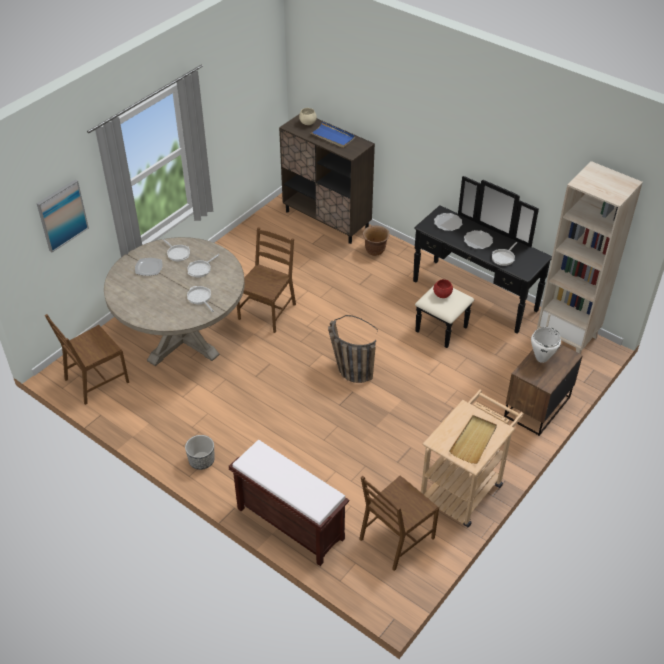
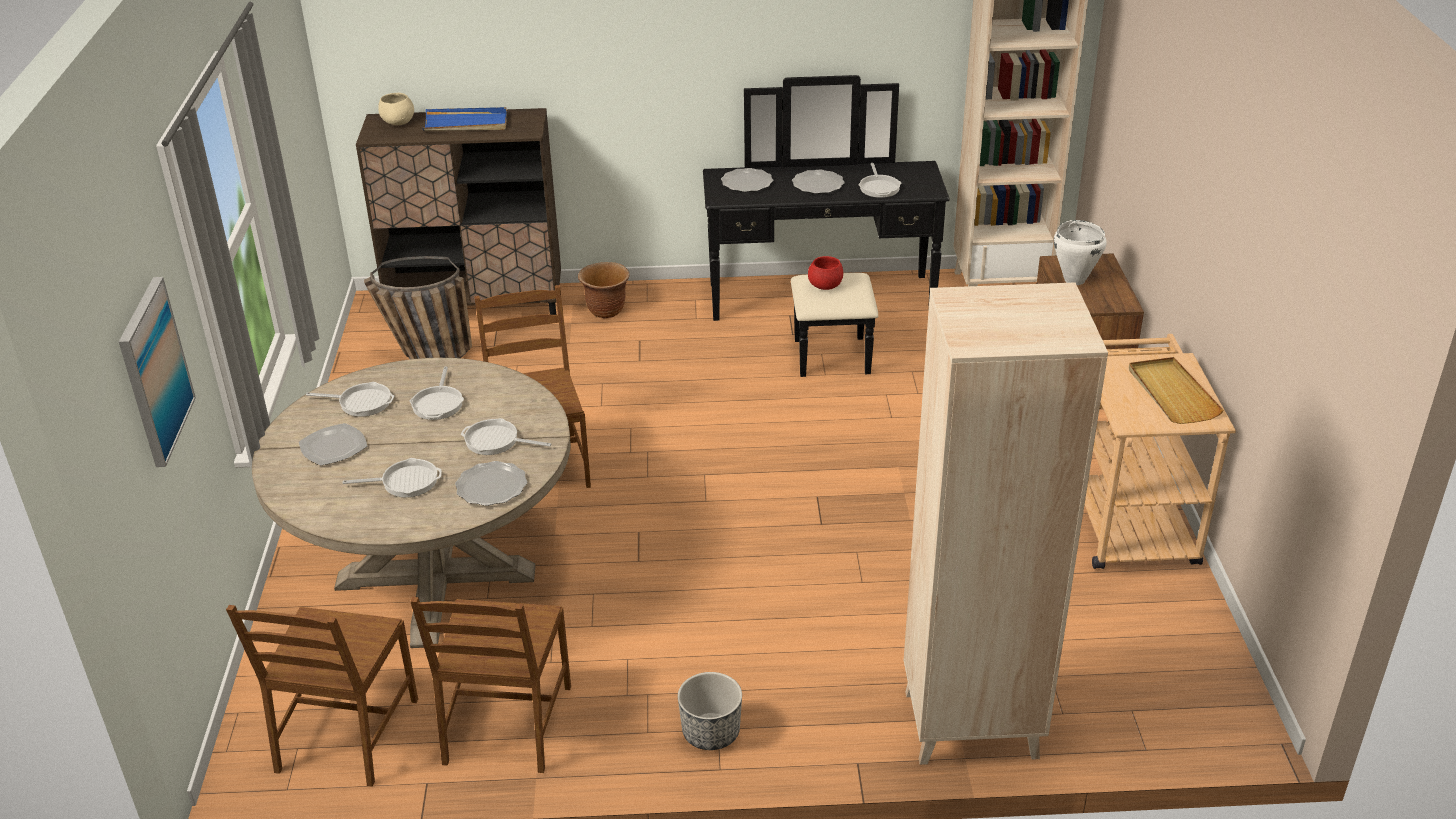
camera: 40 degrees left, 10 degrees down
brown bench [229,440,349,566] -> beige bookcase [904,282,1108,765]
basket [328,315,378,383] -> basket moved to [364,256,472,359]
brown chair [359,475,439,571] -> brown chair moved to [410,597,571,773]
none -> frying pan [343,458,442,497]
none -> plate [455,461,527,506]

